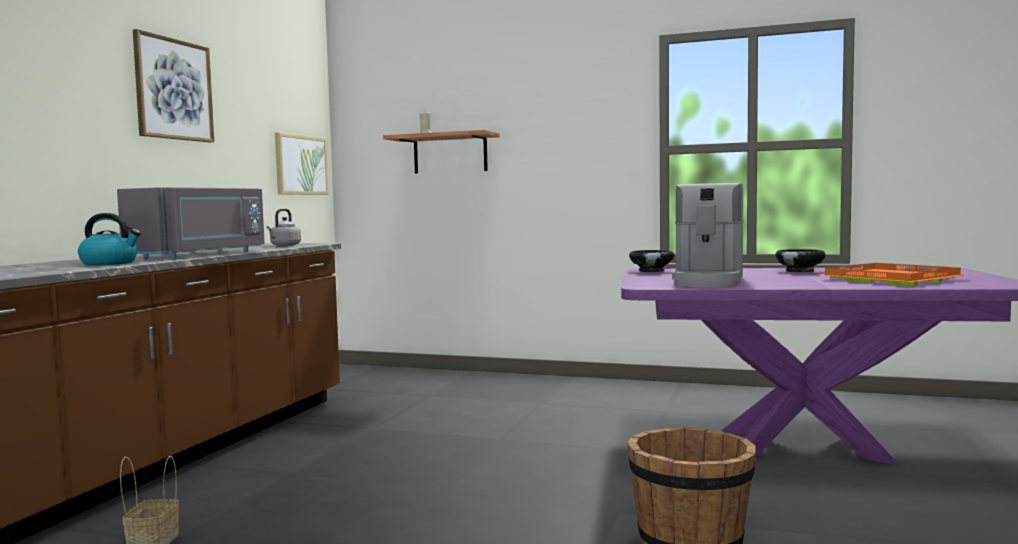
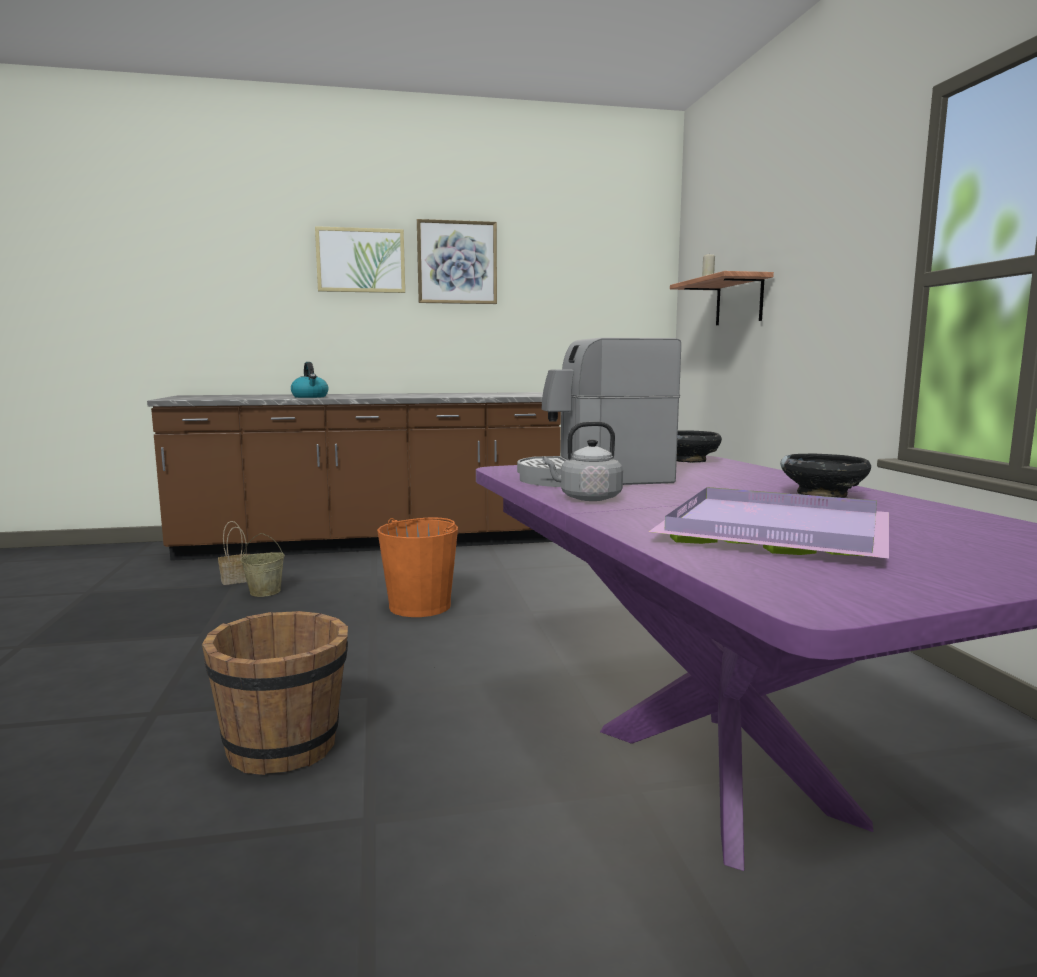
camera: 60 degrees right, 5 degrees up
grey microwave [117,187,265,258] -> none
grey kettle [266,209,301,246] -> grey kettle moved to [542,421,623,501]
picture [275,133,328,195] -> picture moved to [315,226,405,293]
orange tray [817,263,970,286] -> purple tray [649,487,889,559]
none -> beige bucket [240,533,285,597]
none -> orange bucket [377,518,458,617]

